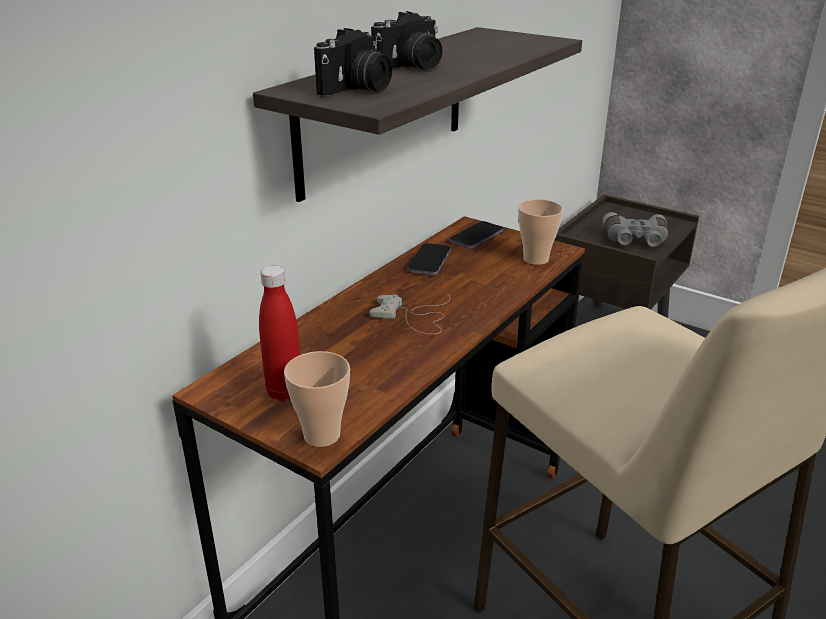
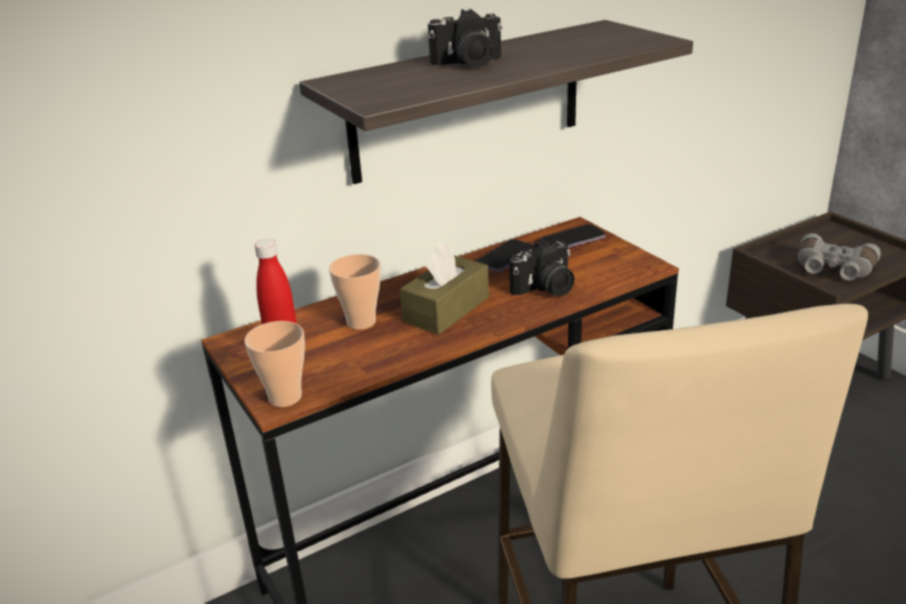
camera: 25 degrees right, 0 degrees up
camera [314,28,392,96] -> camera moved to [509,240,575,297]
white game controller [369,292,450,334] -> brown tissue box [400,242,489,335]
cup [518,199,563,265] -> cup moved to [329,254,381,330]

